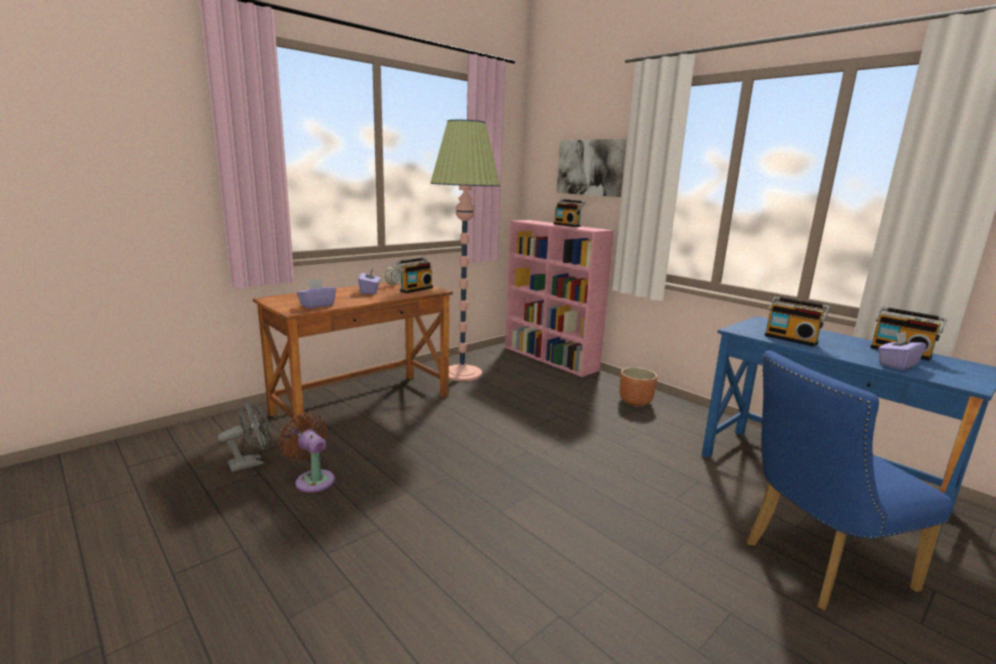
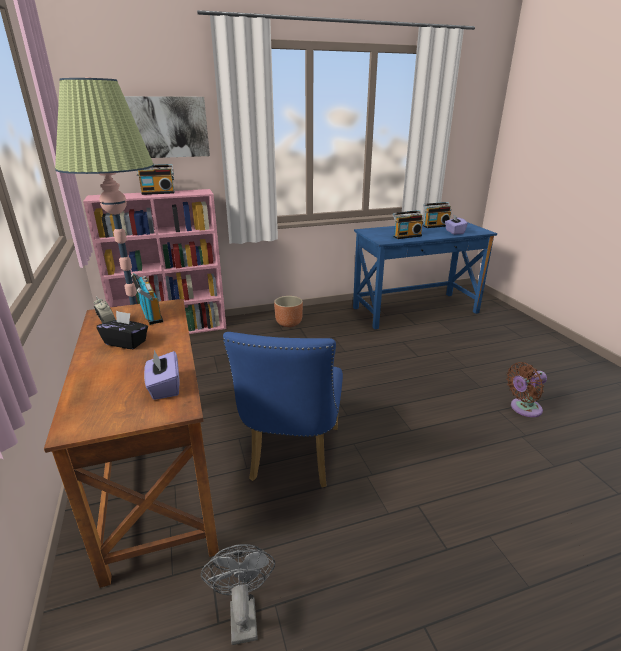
camera: 65 degrees left, 10 degrees up
brown fan [279,412,335,493] -> brown fan moved to [506,362,547,417]
purple tissue box [358,268,380,294] -> black tissue box [97,311,148,349]
blue chair [747,350,954,610] -> blue chair moved to [223,332,343,488]

